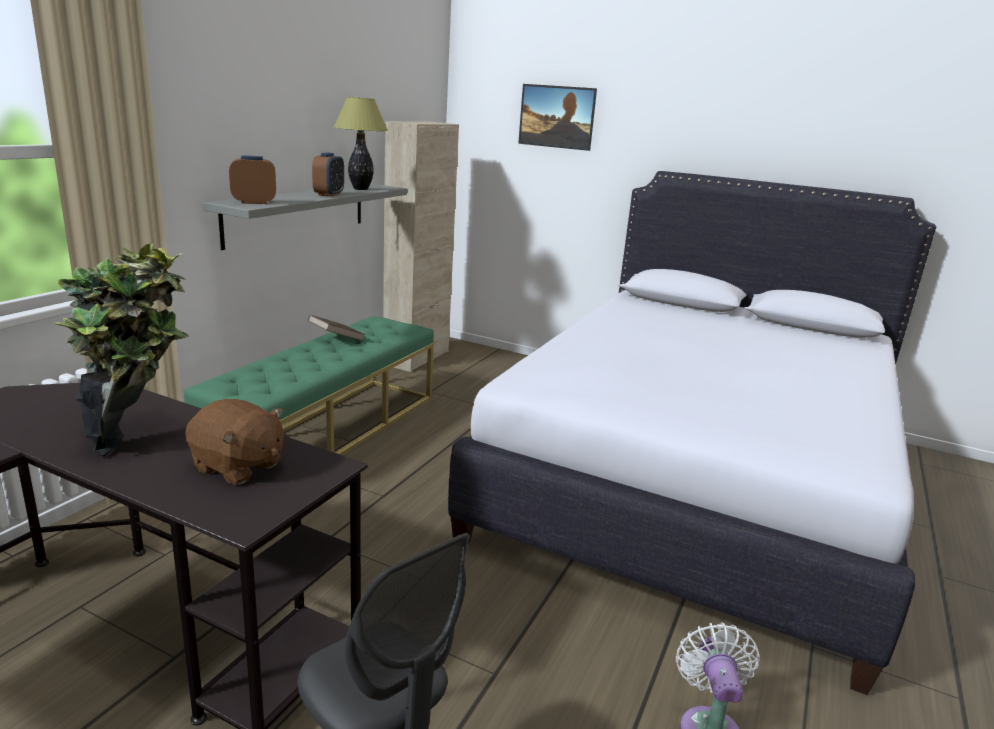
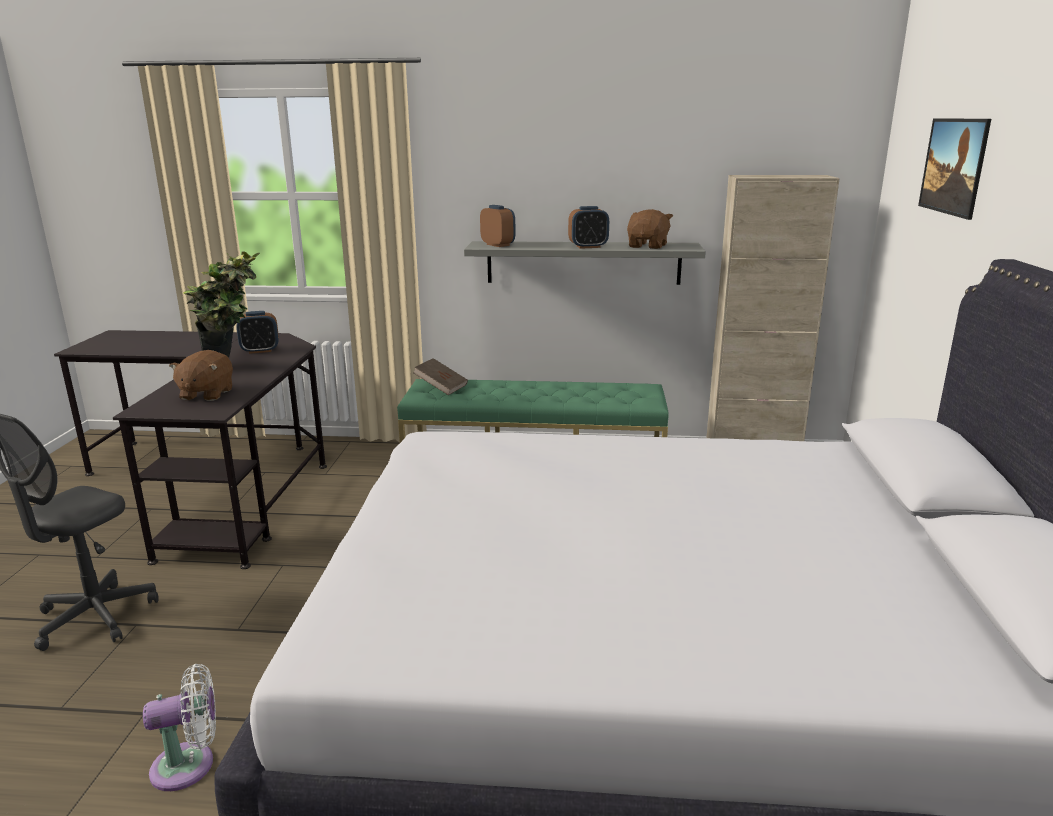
camera: 70 degrees right, 0 degrees up
brown book [308,315,365,341] -> brown book moved to [413,358,468,395]
table lamp [334,97,388,190] -> brown plush toy [627,209,673,249]
none -> alarm clock [236,311,279,354]

